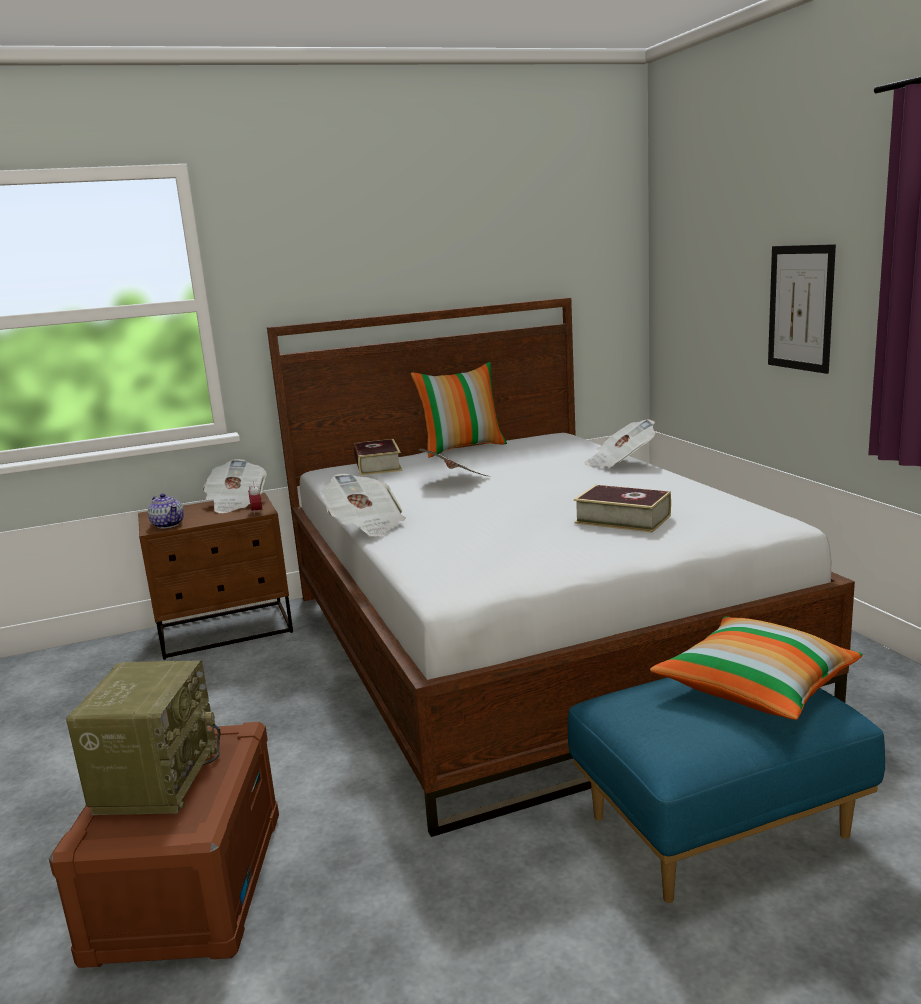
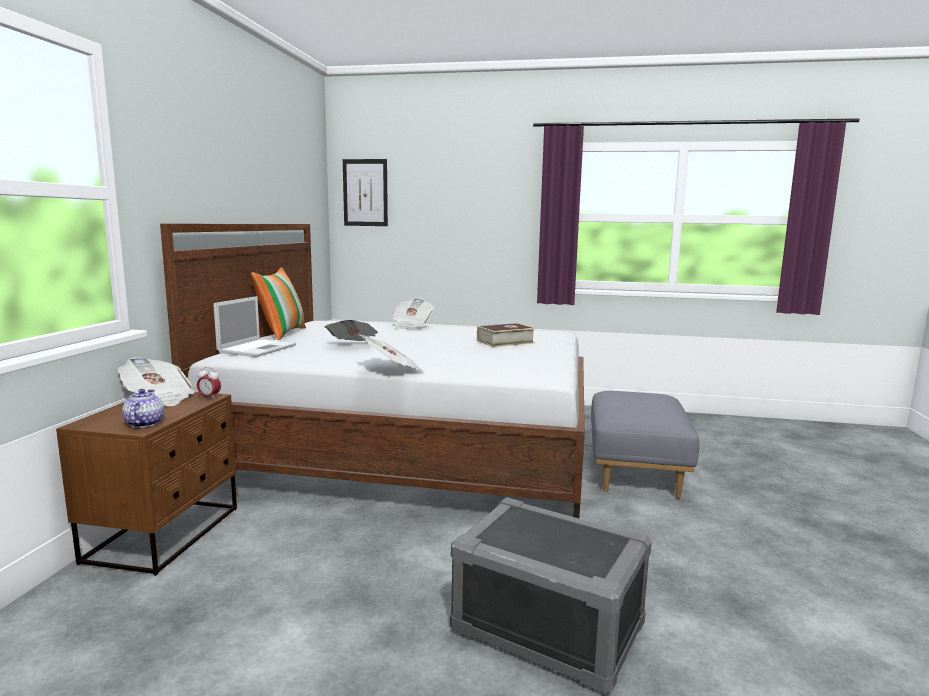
camera: 60 degrees left, 5 degrees down
brown storage box [49,722,279,968] -> grey storage box [450,497,652,694]
radio [66,660,221,815] -> none
teapot [148,493,184,529] -> teapot turned 90 degrees counterclockwise [122,389,164,428]
book [354,439,402,475] -> laptop [213,296,296,357]
blue ottoman [568,677,885,903] -> grey ottoman [591,391,699,499]
pillow [650,616,863,720] -> none
picture [768,244,836,374] -> picture moved to [343,159,388,226]

